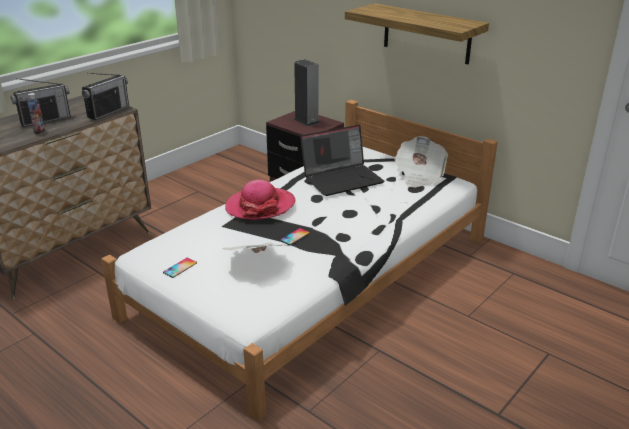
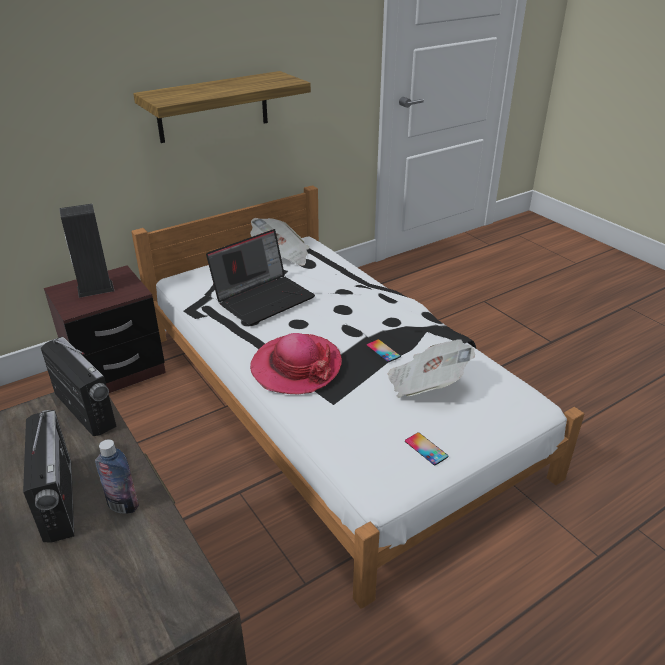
camera: 75 degrees left, 5 degrees up
laptop [300,125,384,196] -> laptop turned 60 degrees clockwise [206,229,315,326]

